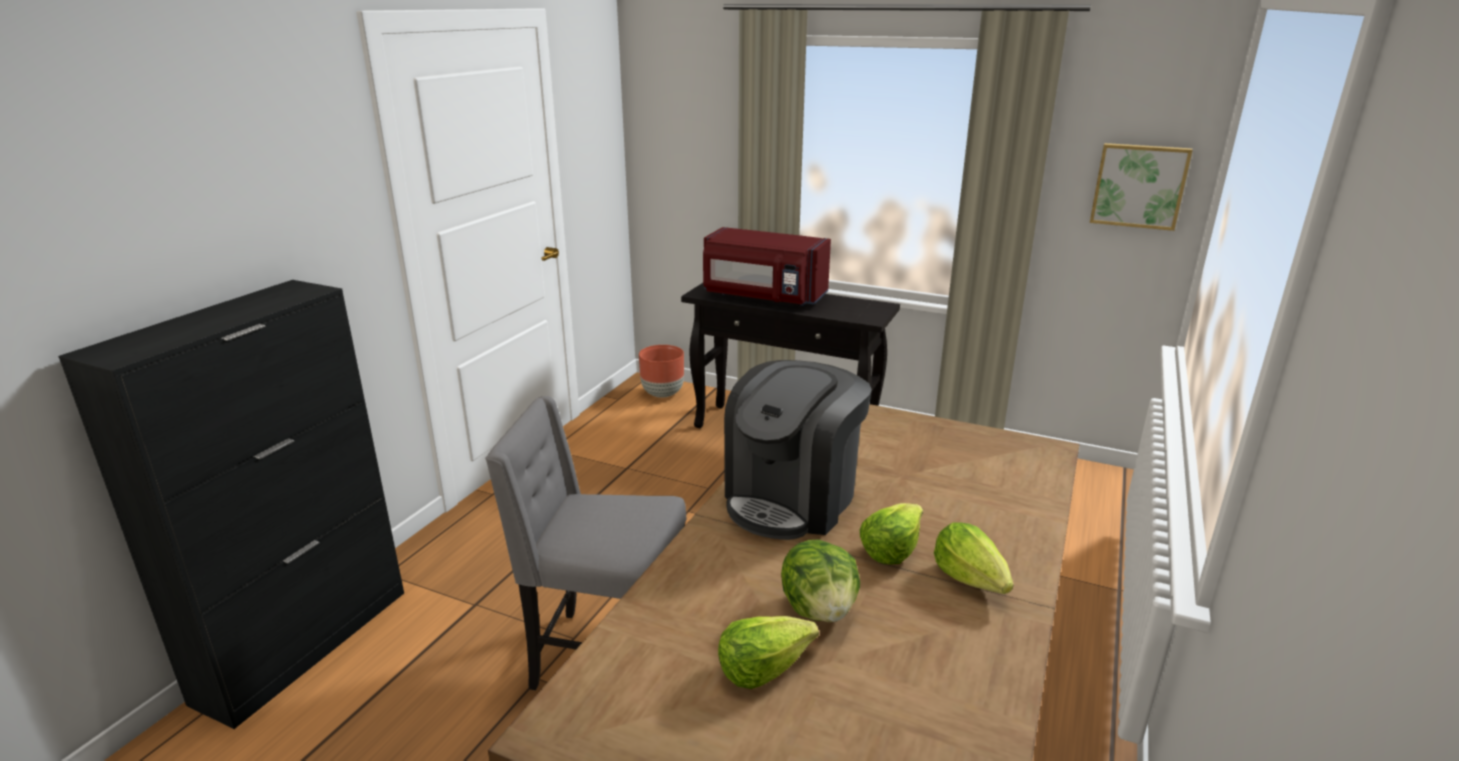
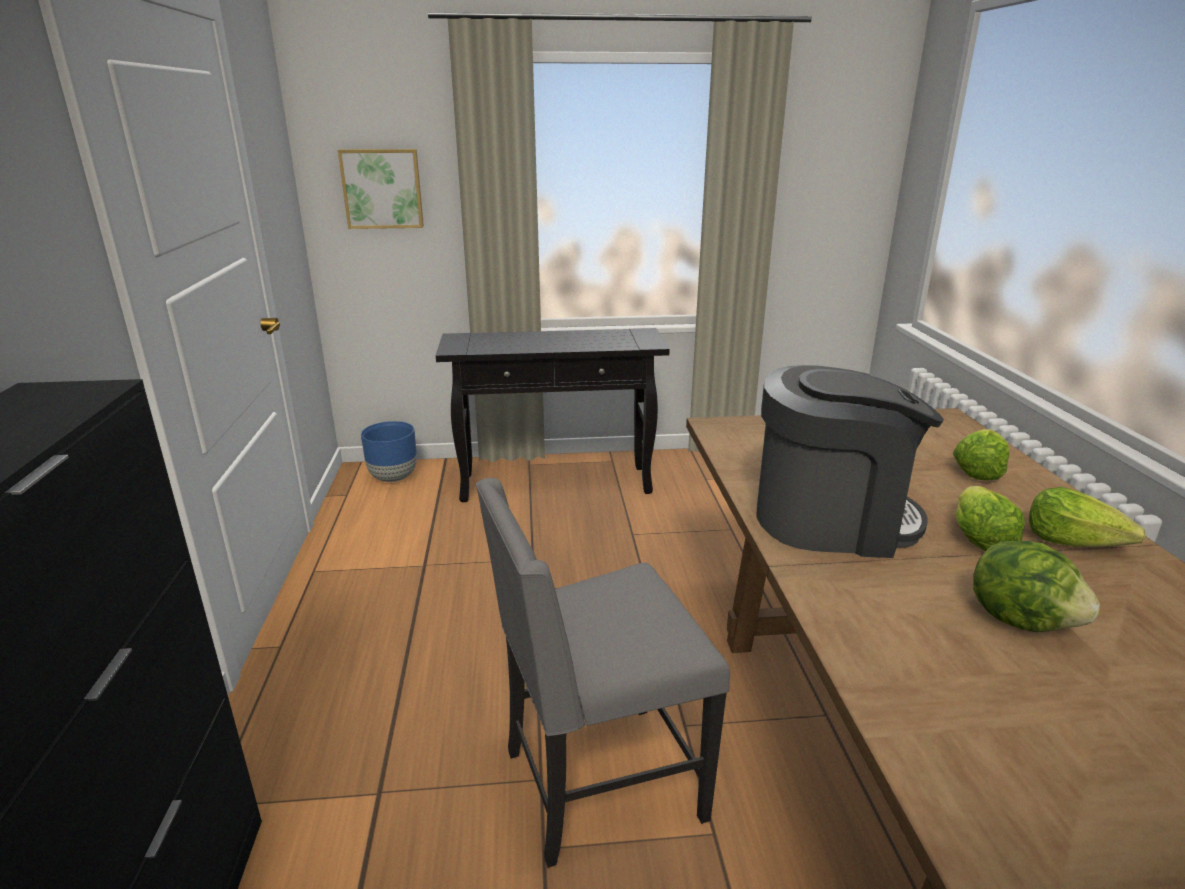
camera: 30 degrees left, 0 degrees up
brown planter [639,345,684,398] -> blue planter [361,421,417,482]
red microwave [703,227,831,306] -> none
lettuce [718,616,819,689] -> lettuce moved to [953,429,1009,480]
coffee machine [724,360,872,540] -> coffee machine turned 90 degrees counterclockwise [757,365,944,558]
picture [1090,143,1193,231] -> picture moved to [338,149,424,229]

